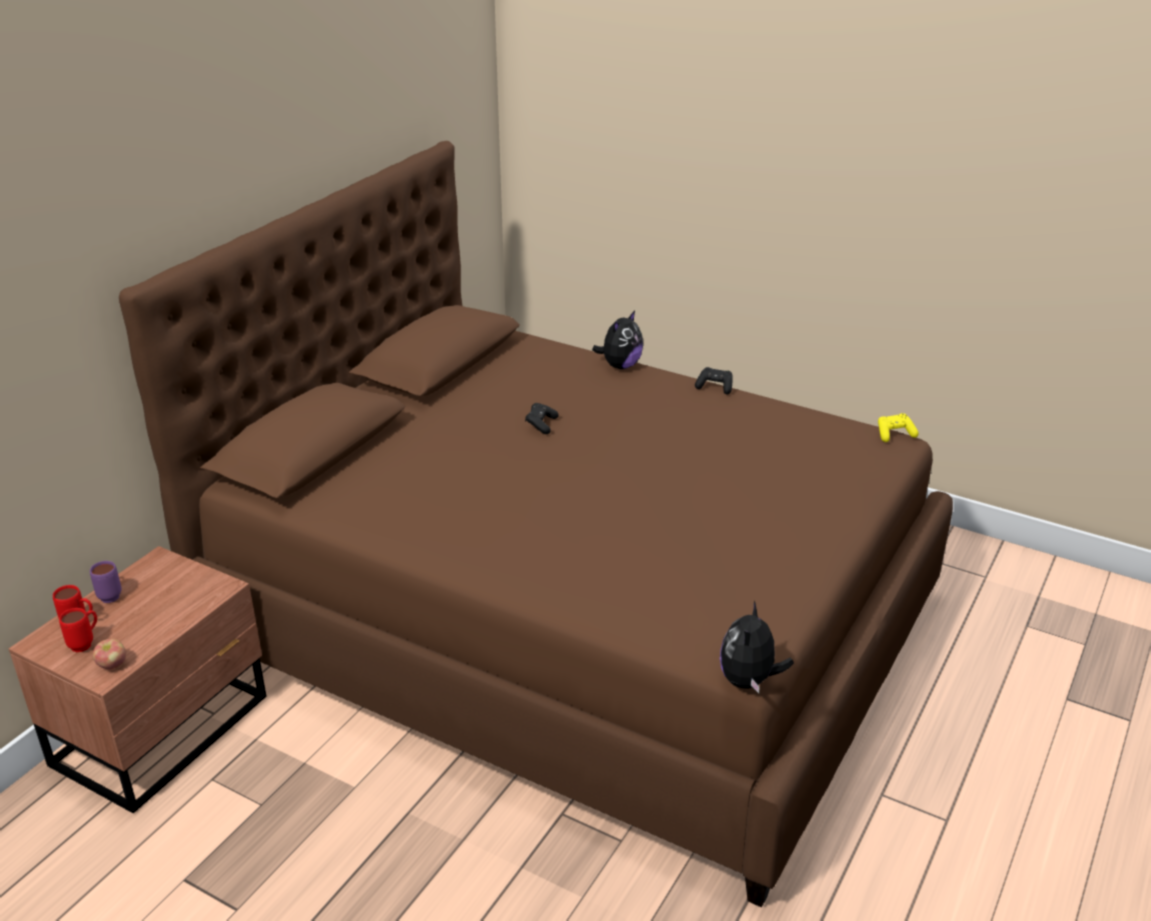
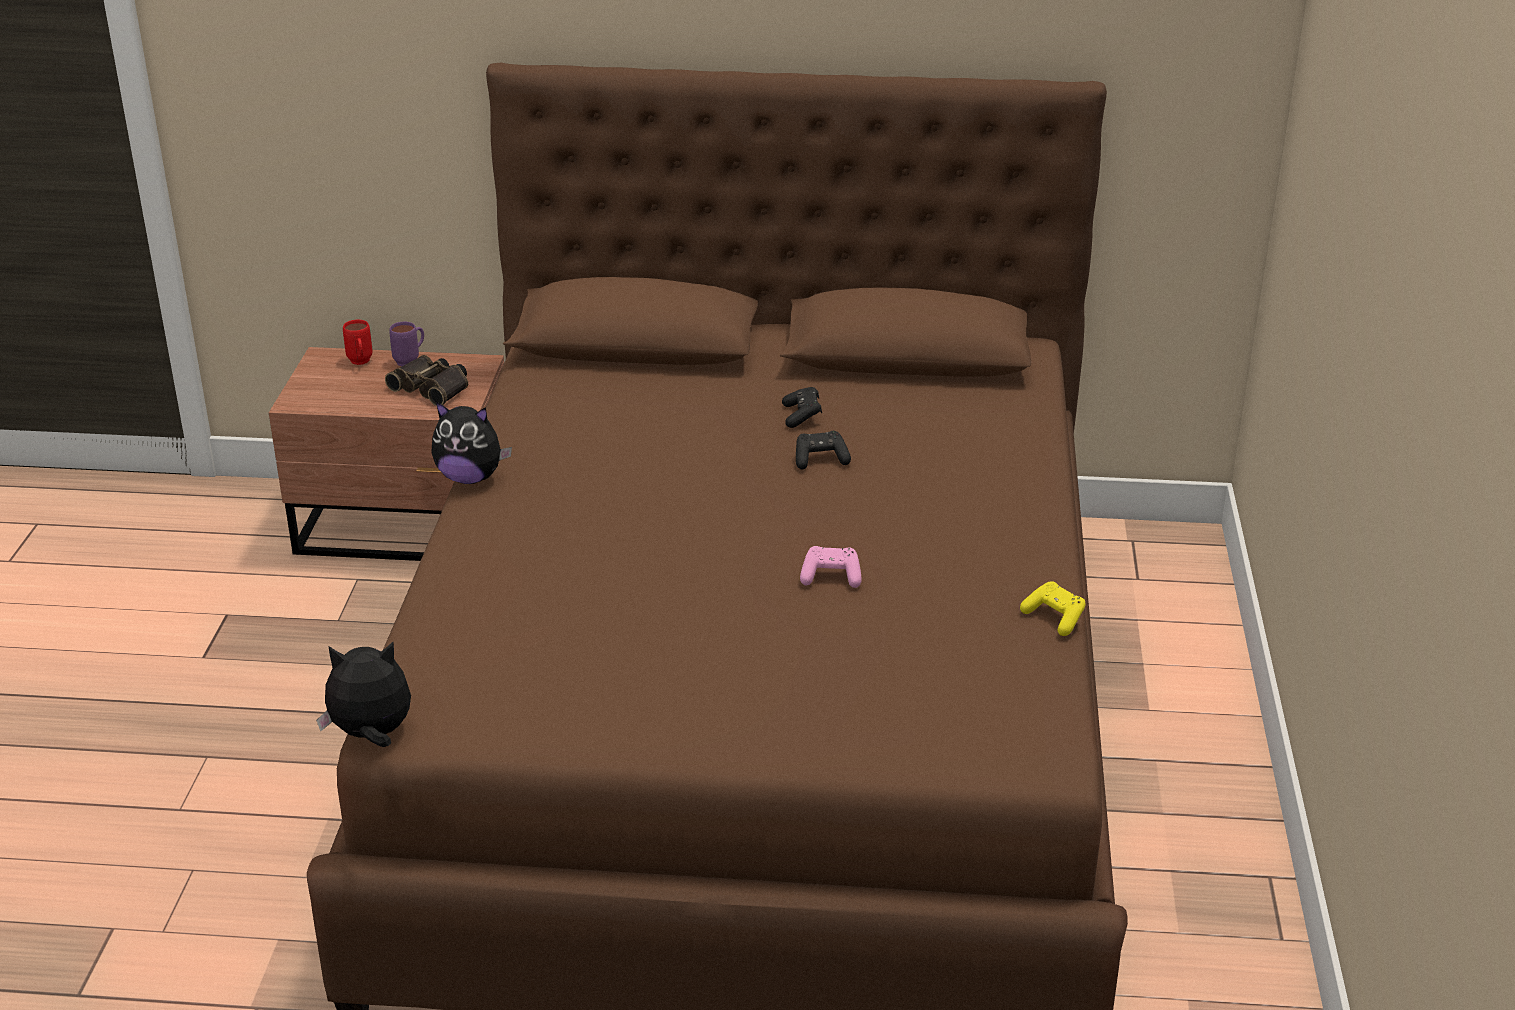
camera: 65 degrees right, 0 degrees up
red mug [59,608,97,652] -> none
apple [93,639,126,669] -> none
plush toy [592,311,643,369] -> plush toy moved to [431,402,512,484]
black game controller [695,367,733,394] -> black game controller moved to [782,387,822,428]
yellow game controller [878,413,918,442] -> yellow game controller moved to [1020,581,1086,636]
none -> binoculars [385,355,468,406]
none -> pink game controller [800,546,862,588]

